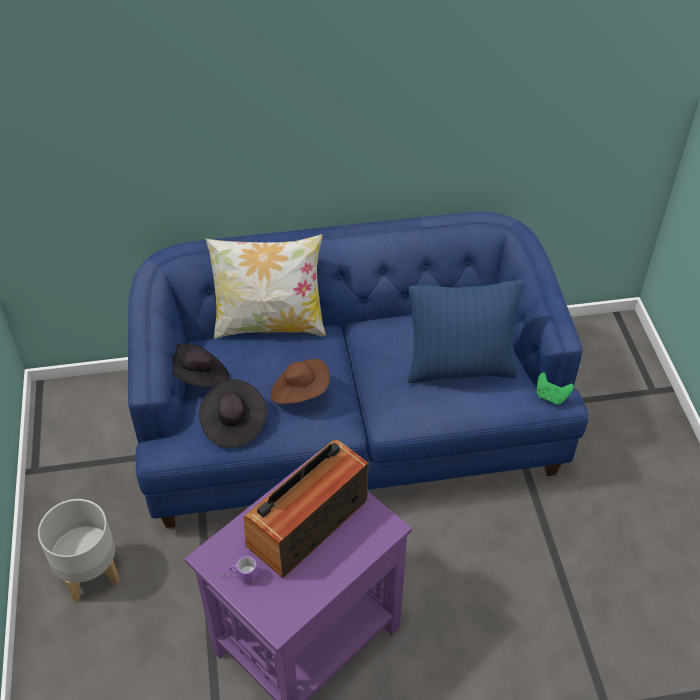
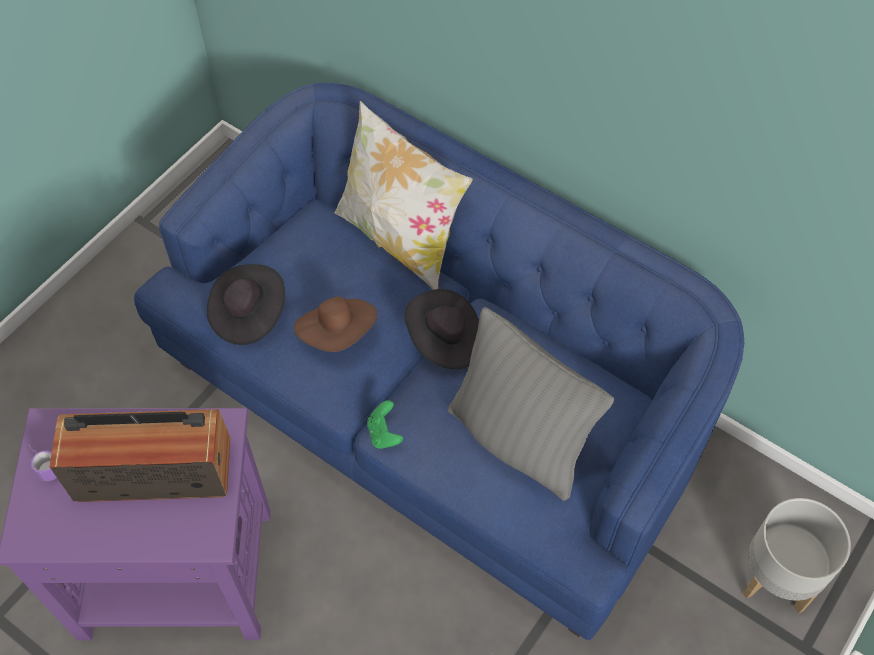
camera: 45 degrees right, 10 degrees up
grey planter [38,499,120,602] -> grey planter moved to [743,498,851,613]
black hat [171,344,229,388] -> black hat moved to [404,289,479,369]
blue pillow [407,280,523,383] -> grey pillow [448,307,614,501]
green game controller [537,372,574,405] -> green game controller moved to [367,400,403,449]

